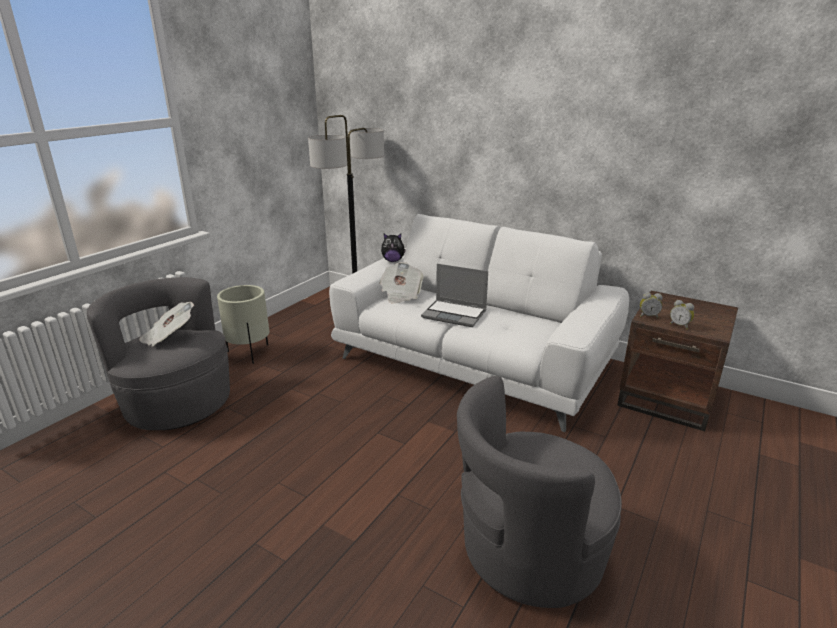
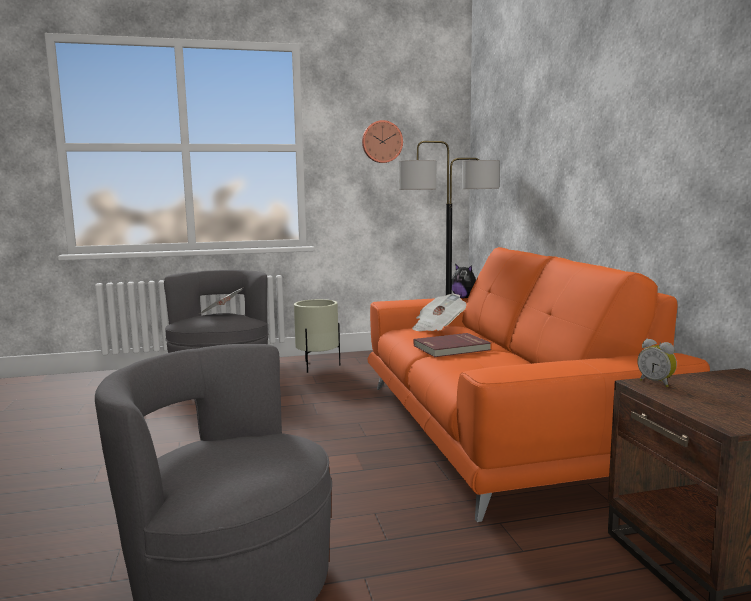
camera: 45 degrees right, 15 degrees down
white sofa [329,214,629,432] -> orange sofa [367,247,710,522]
laptop [421,264,488,327] -> red book [413,333,491,357]
alarm clock [670,300,694,329] -> none
none -> wall clock [362,120,403,163]

